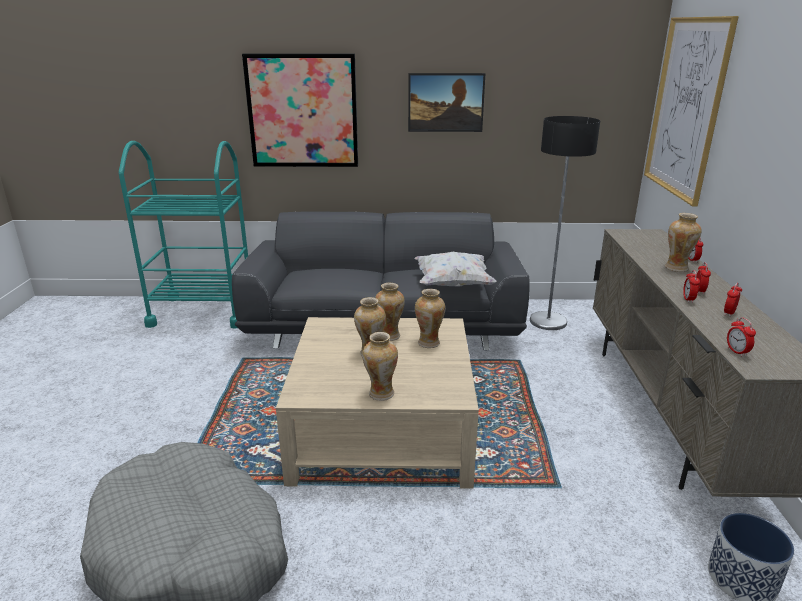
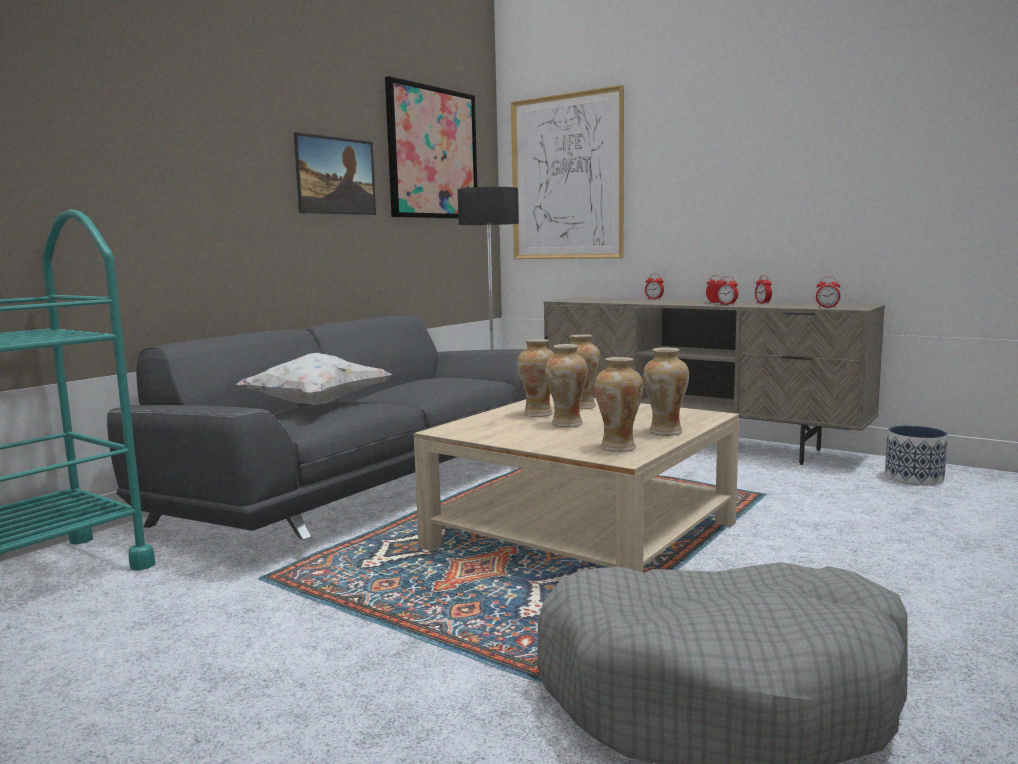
camera: 55 degrees left, 15 degrees down
picture [242,54,358,167] -> picture moved to [385,76,478,219]
white pillow [414,252,497,286] -> white pillow moved to [236,353,392,405]
vase [665,213,702,272] -> vase moved to [594,357,643,452]

